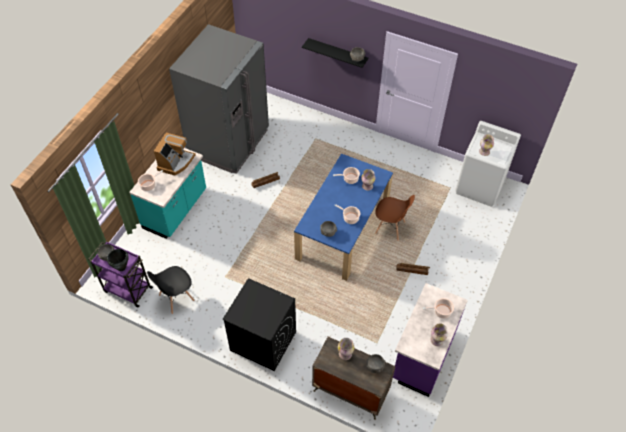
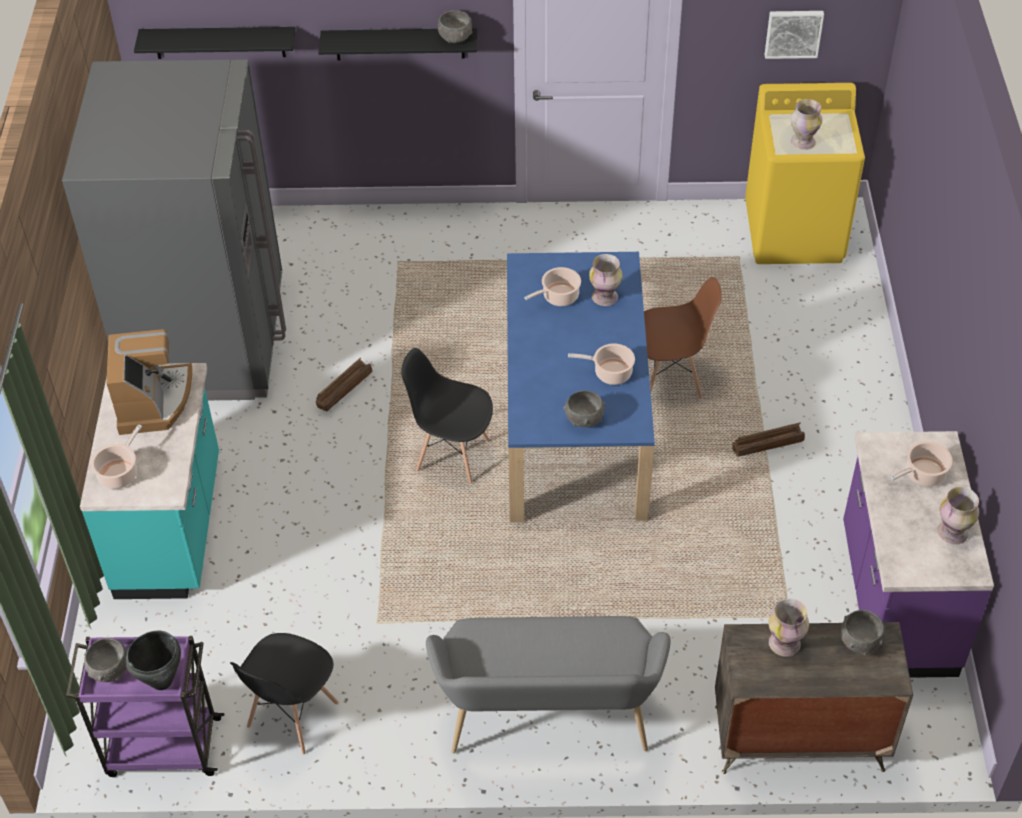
camera: 25 degrees left, 5 degrees down
black washing machine [222,278,296,371] -> grey bench [426,616,671,754]
white washing machine [455,121,521,207] -> yellow washing machine [745,83,865,264]
none -> black shelf [134,27,296,59]
none -> black chair [401,348,493,484]
none -> picture [765,11,824,59]

